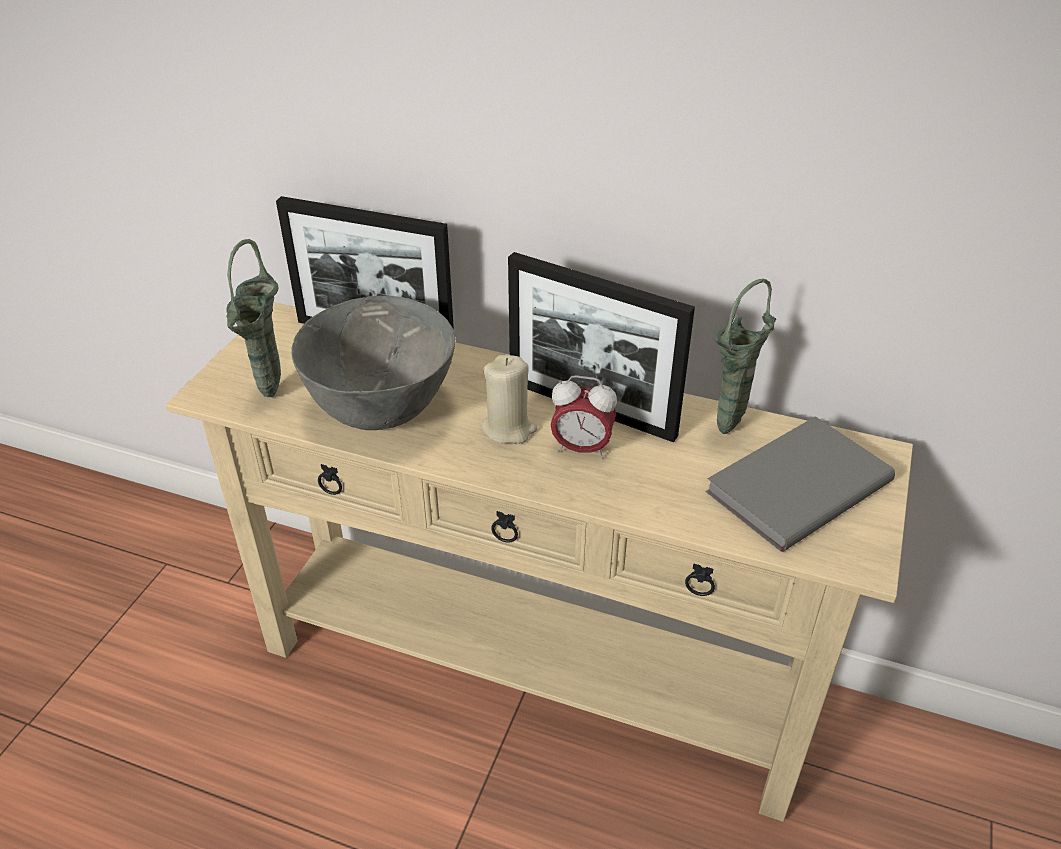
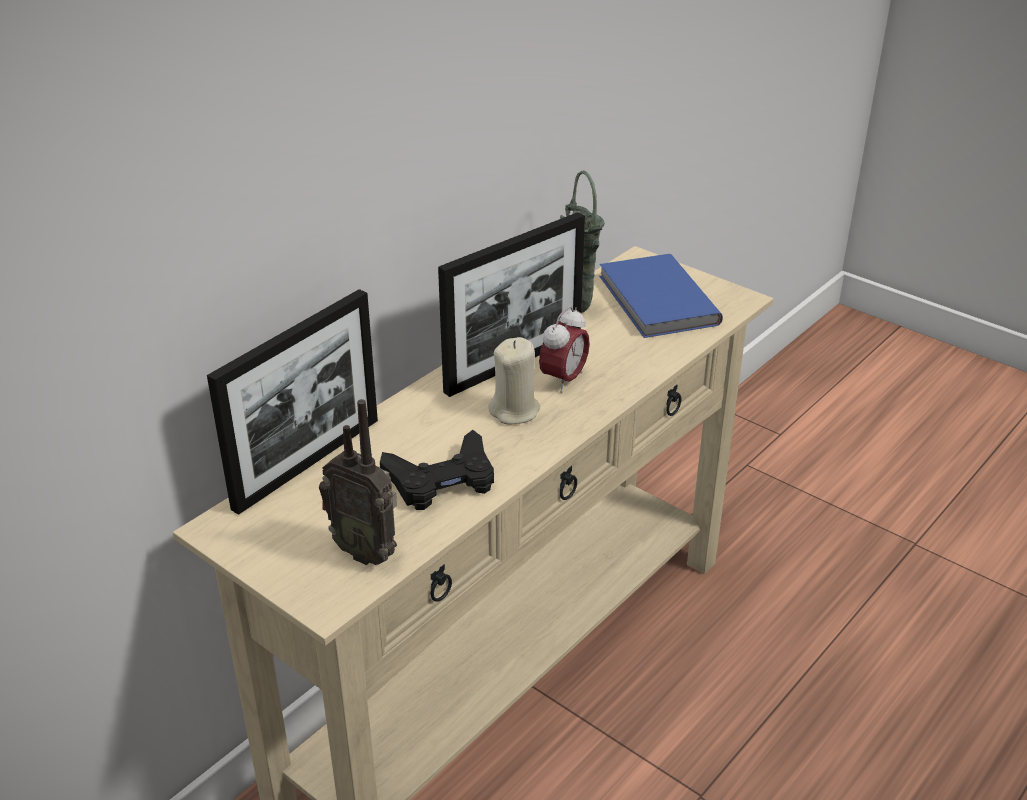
camera: 70 degrees left, 5 degrees down
green vase [226,239,281,397] -> radio [319,399,397,565]
grey bowl [291,296,456,430] -> black game controller [380,430,494,510]
grey book [705,416,895,552] -> blue book [599,254,723,338]

